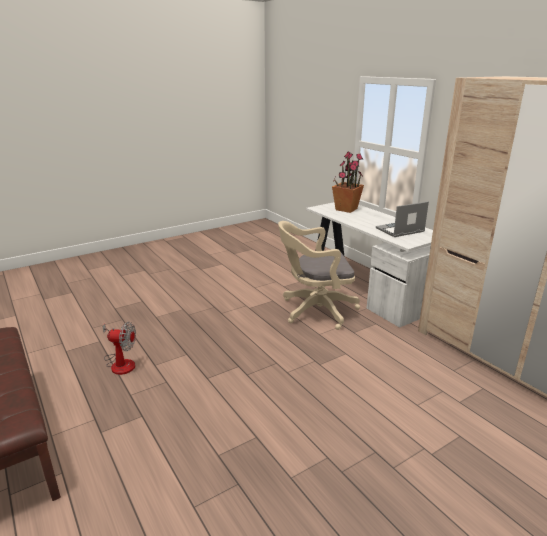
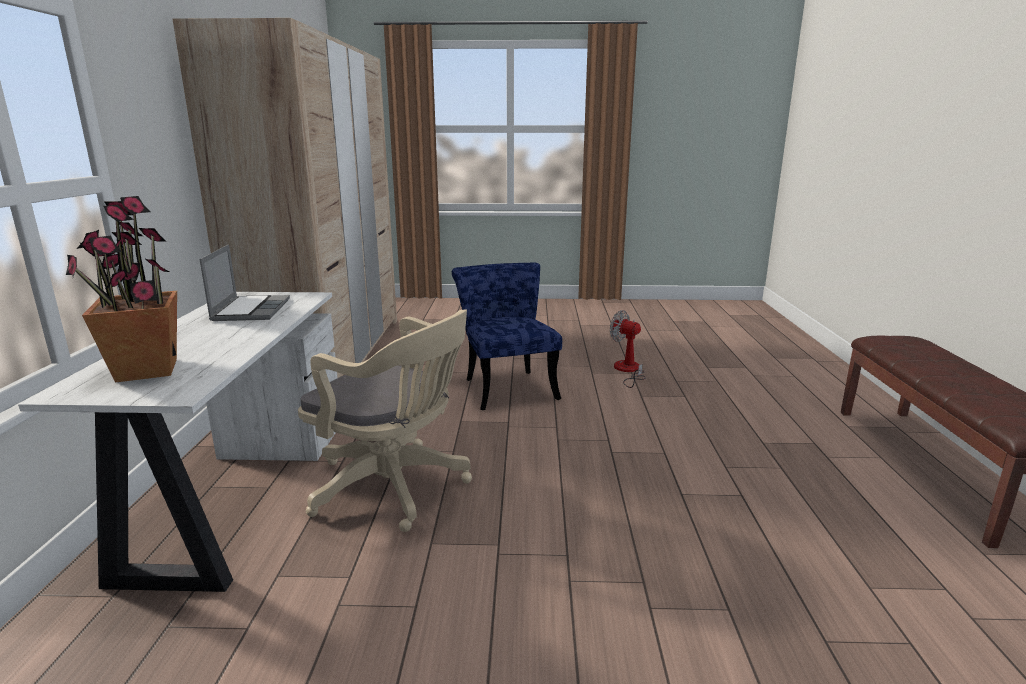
camera: 145 degrees left, 5 degrees down
fan [103,322,136,375] -> fan moved to [610,310,645,388]
laptop [376,201,429,237] -> laptop turned 105 degrees counterclockwise [200,244,290,321]
none -> blue chair [452,262,562,410]

